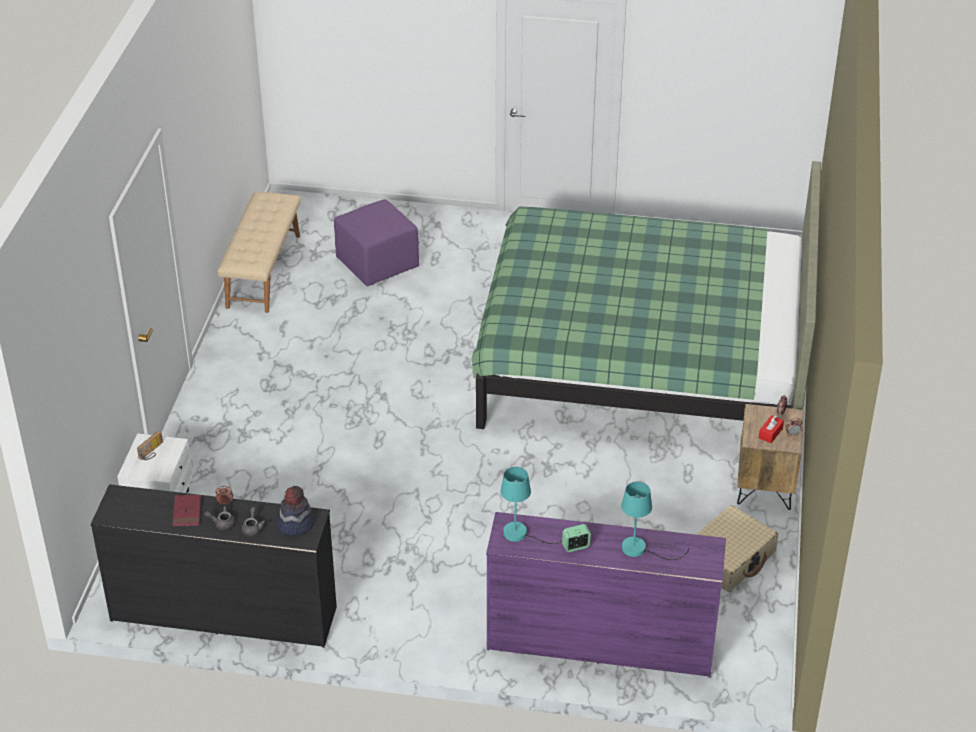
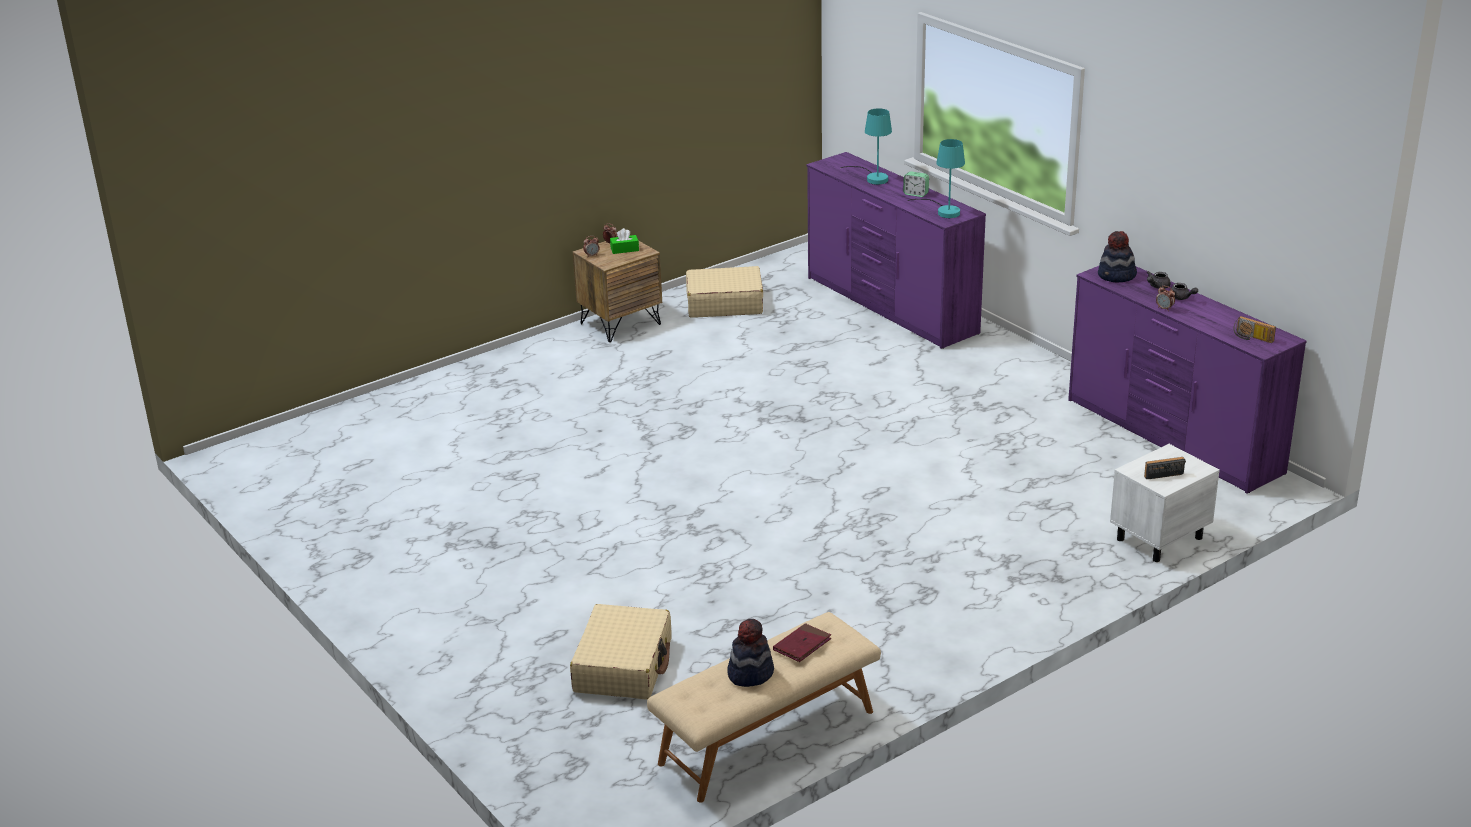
camera: 135 degrees left, 10 degrees down
black dresser [90,484,337,648] -> purple dresser [1068,266,1307,494]
red book [172,495,201,526] -> red book moved to [773,623,831,662]
purple ottoman [334,199,419,286] -> beige suitcase [570,604,672,700]
green bed [472,161,821,429] -> none
red tissue box [759,415,784,443] -> green tissue box [610,228,639,254]
none -> hat [727,619,774,687]
none -> radio [1233,316,1276,343]

